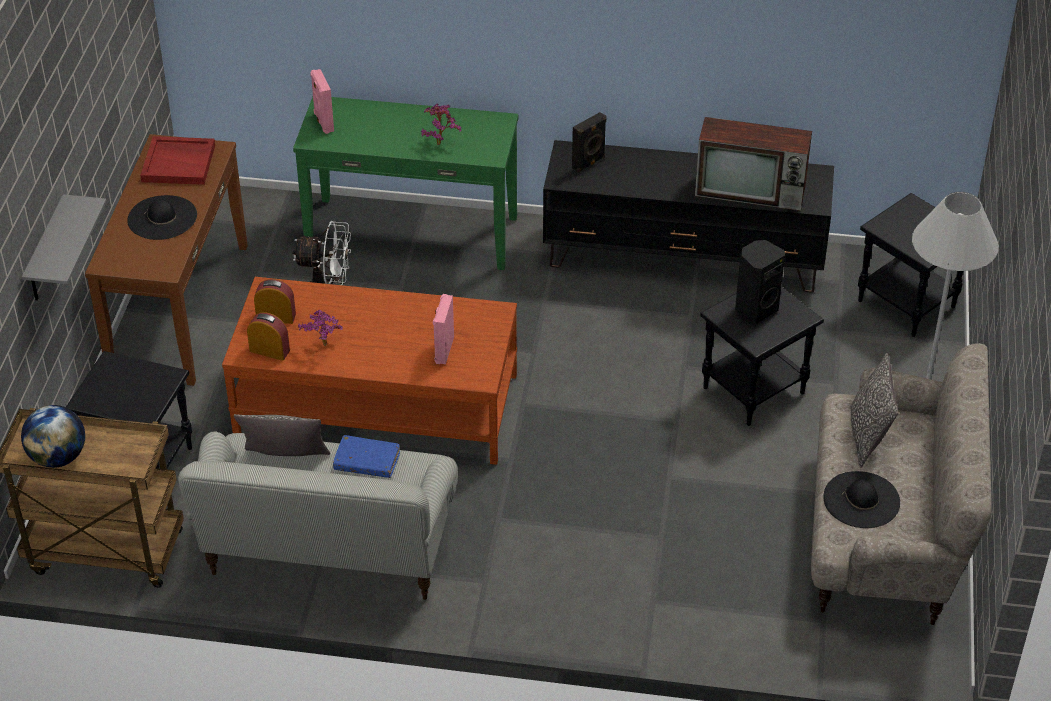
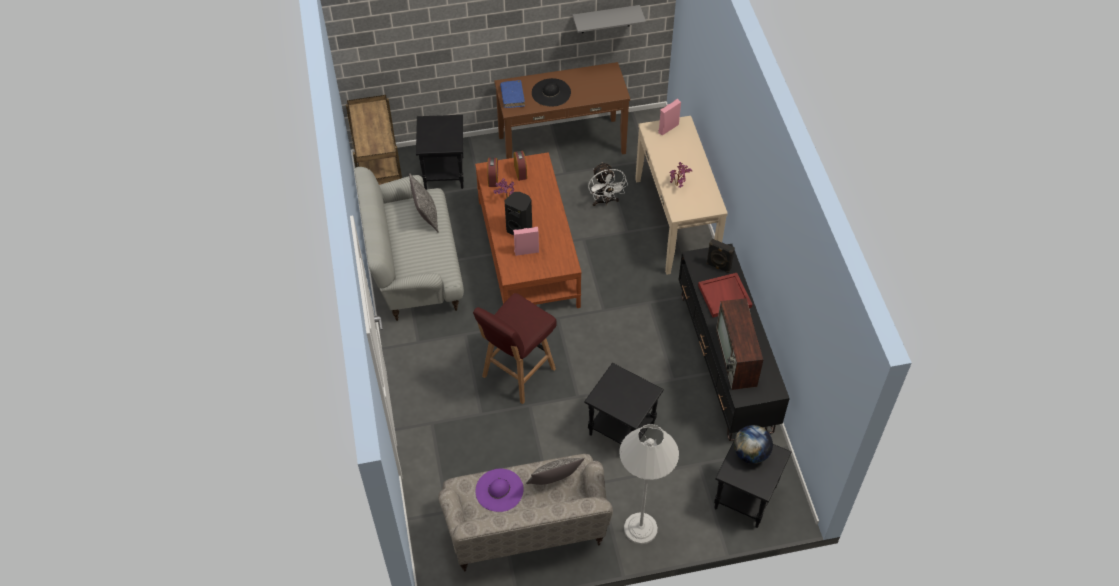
camera: 70 degrees right, 10 degrees up
globe [21,405,85,468] -> globe moved to [734,425,773,464]
grey shelf [22,194,107,301] -> grey shelf moved to [572,5,646,33]
red tray [140,136,215,185] -> red tray moved to [698,273,752,317]
green console table [293,97,518,270] -> beige console table [635,116,728,275]
blue book [333,435,400,478] -> blue book moved to [500,80,525,108]
black speaker [735,240,785,324] -> black speaker moved to [505,192,532,235]
black hat [823,471,900,528] -> purple hat [476,469,523,512]
none -> red stool [473,293,557,404]

